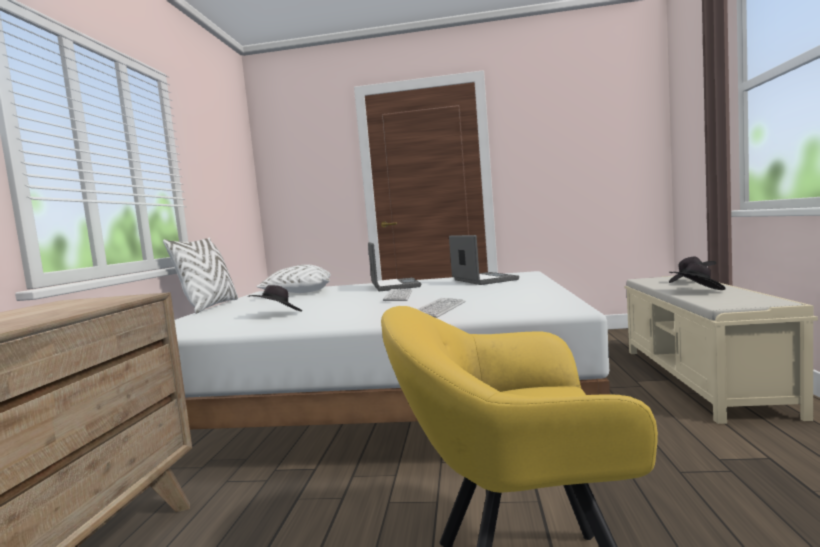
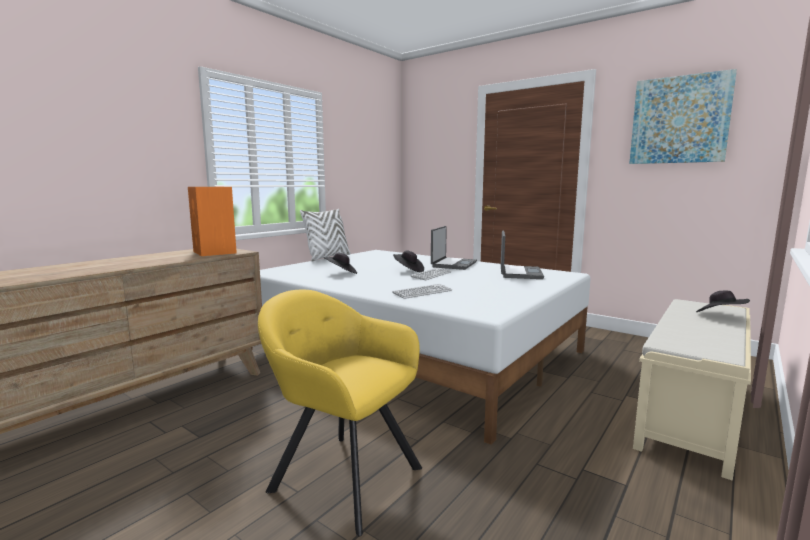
camera: 30 degrees right, 5 degrees up
white pillow [256,265,331,293] -> none
black hat [669,263,726,290] -> black hat moved to [393,250,424,272]
none -> orange speaker [188,187,237,256]
none -> picture [629,69,737,164]

